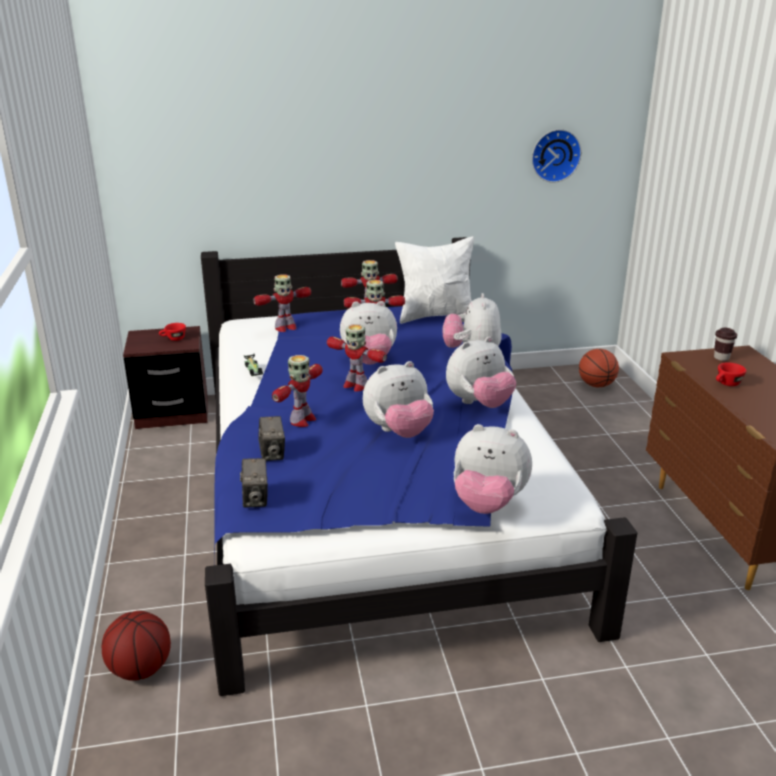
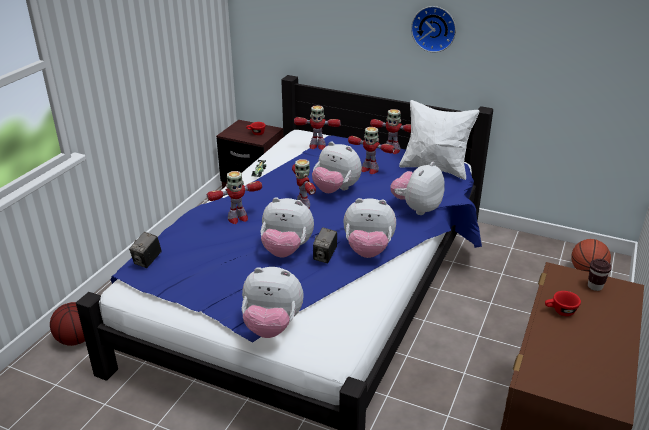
camera: 35 degrees right, 5 degrees up
camera [258,416,285,461] -> camera moved to [313,227,337,263]
plush toy [454,424,532,514] -> plush toy turned 45 degrees counterclockwise [242,267,304,338]
wall clock [532,129,582,183] -> wall clock moved to [411,6,456,53]

